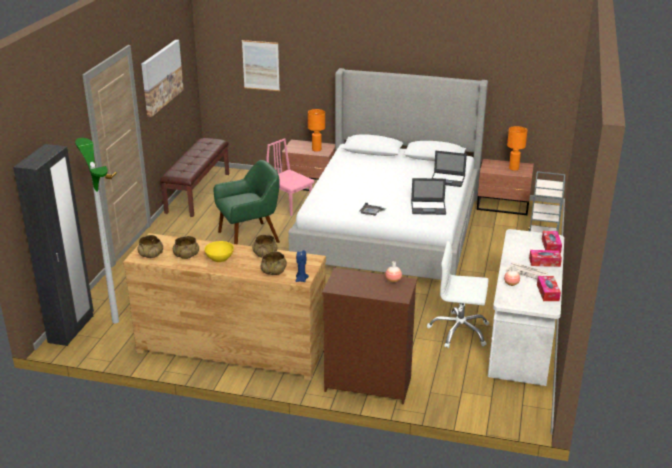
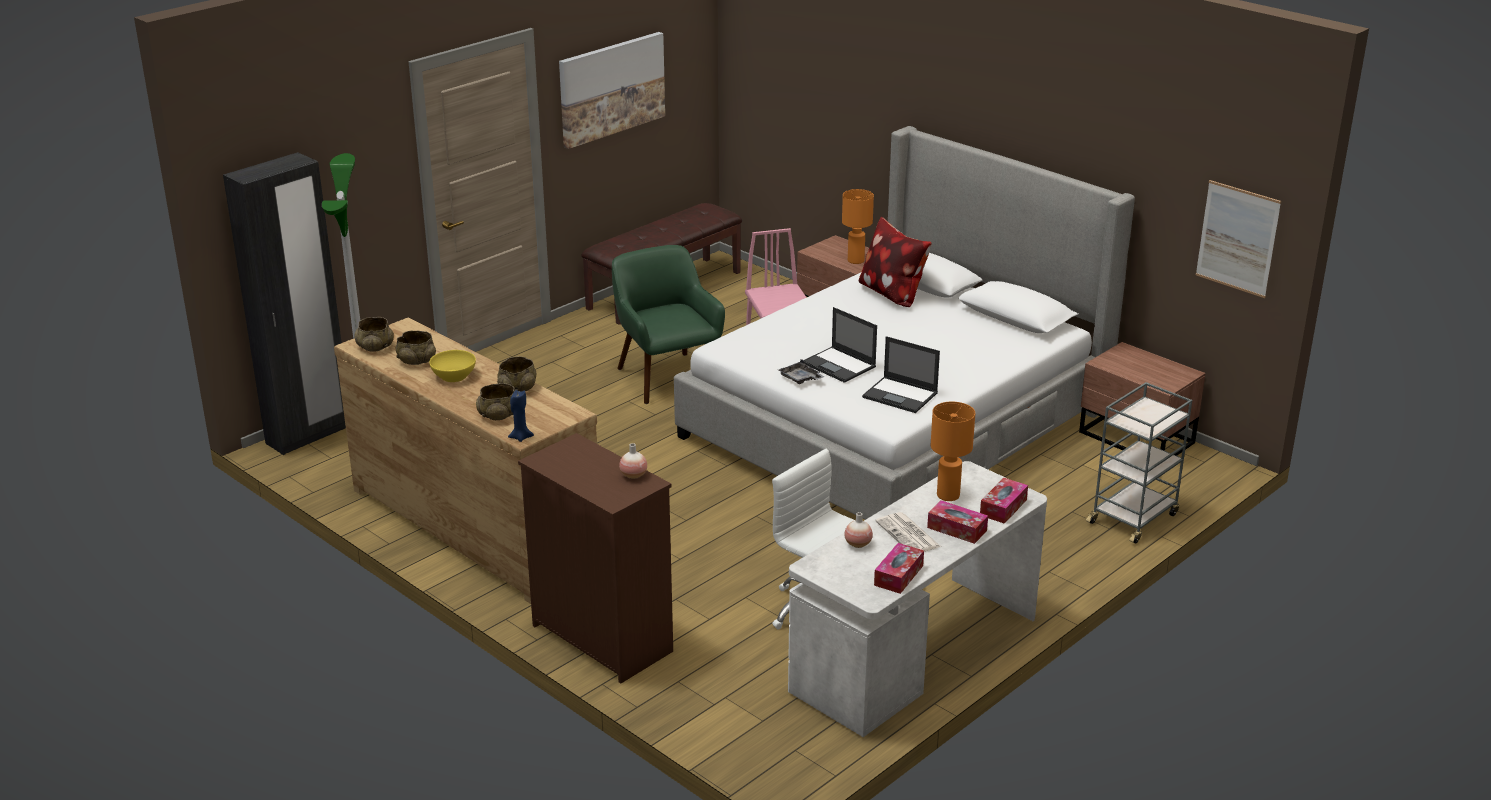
camera: 30 degrees right, 0 degrees up
green armchair [213,160,280,245] -> green armchair turned 120 degrees counterclockwise [612,245,725,404]
picture [242,40,280,91] -> picture moved to [1196,180,1281,298]
laptop [432,150,467,187] -> laptop moved to [804,307,877,383]
orange table lamp [507,126,528,171] -> orange table lamp moved to [931,401,975,501]
none -> pillow [859,217,931,307]

